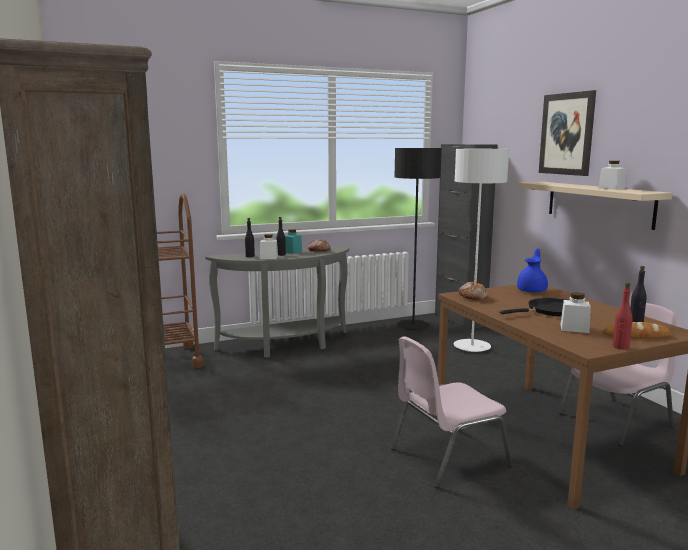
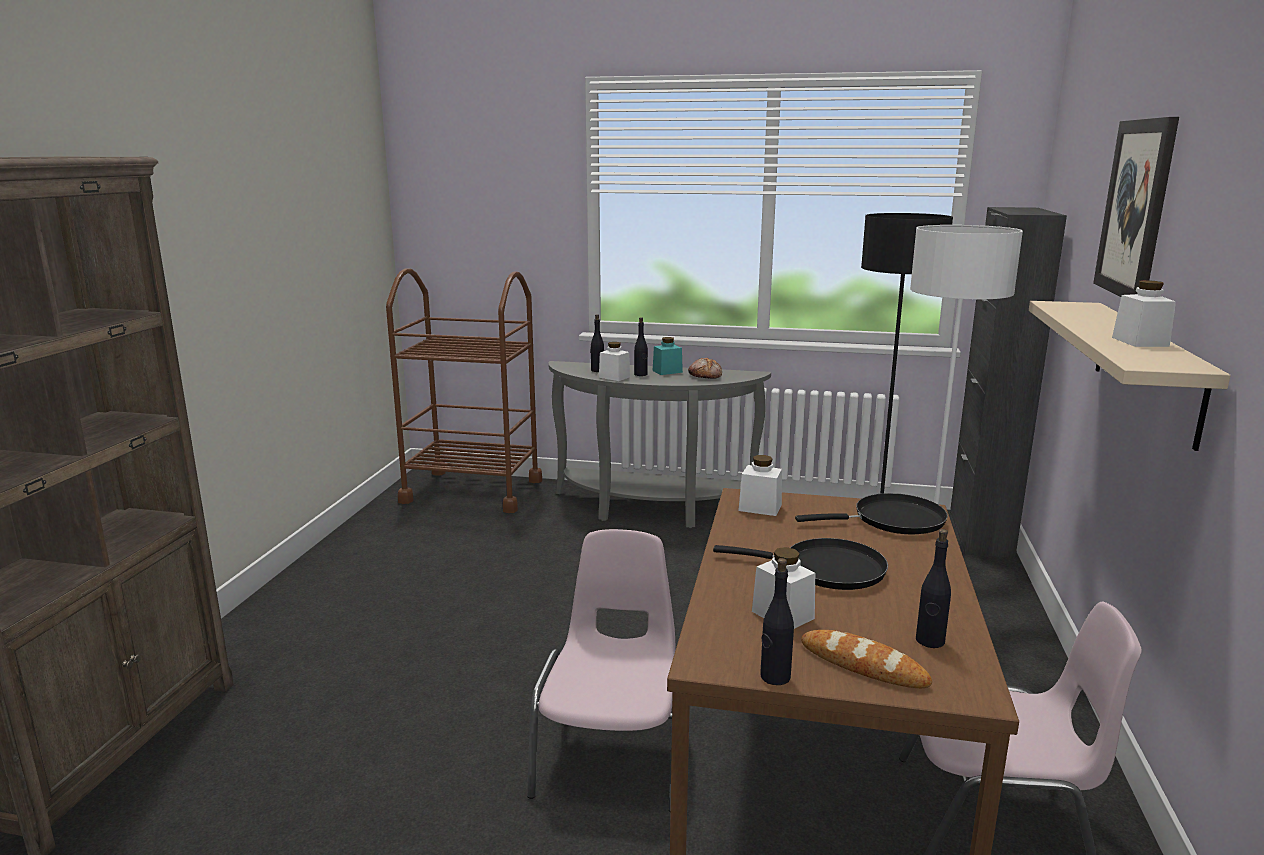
camera: 35 degrees right, 5 degrees up
pink chair [391,337,513,488] -> pink chair turned 90 degrees clockwise [527,529,675,812]
bread [459,282,488,300] -> white jar [738,455,782,516]
blue teapot [517,248,548,292] -> black frying pan [795,493,948,534]
red bottle [612,283,632,350] -> black bottle [760,558,794,685]

